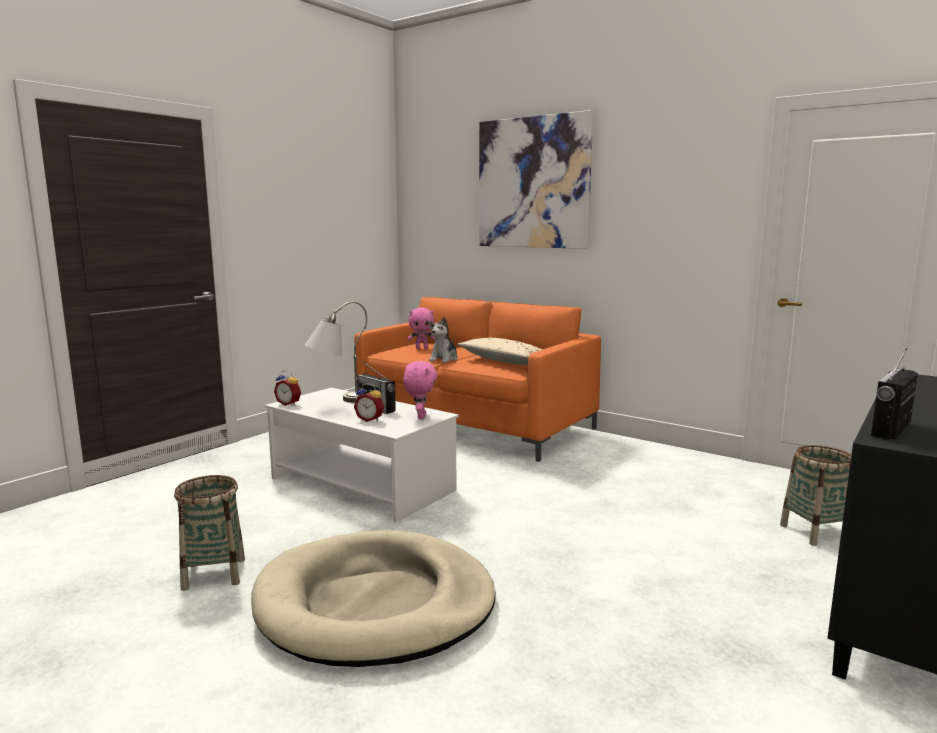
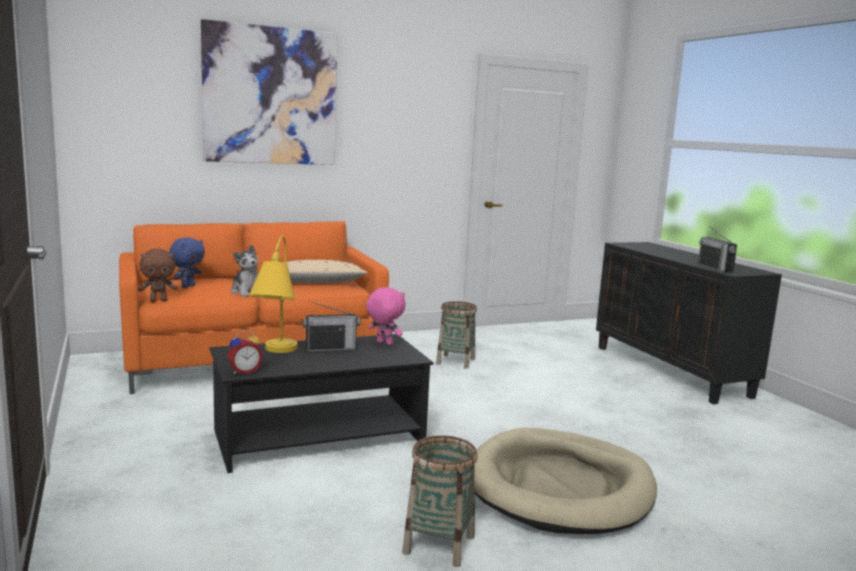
camera: 60 degrees left, 0 degrees up
white coffee table [265,388,459,523] -> black coffee table [210,334,433,473]
grey table lamp [305,301,367,403] -> yellow table lamp [249,236,297,353]
alarm clock [354,383,384,422] -> none
pink plush toy [407,307,436,349] -> blue plush toy [169,238,205,288]
basket [780,445,851,546] -> basket moved to [436,301,477,368]
none -> brown plush toy [138,249,178,302]

